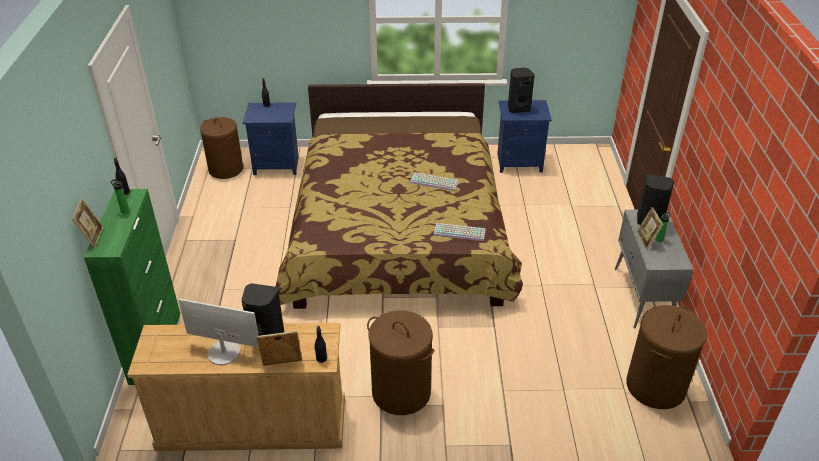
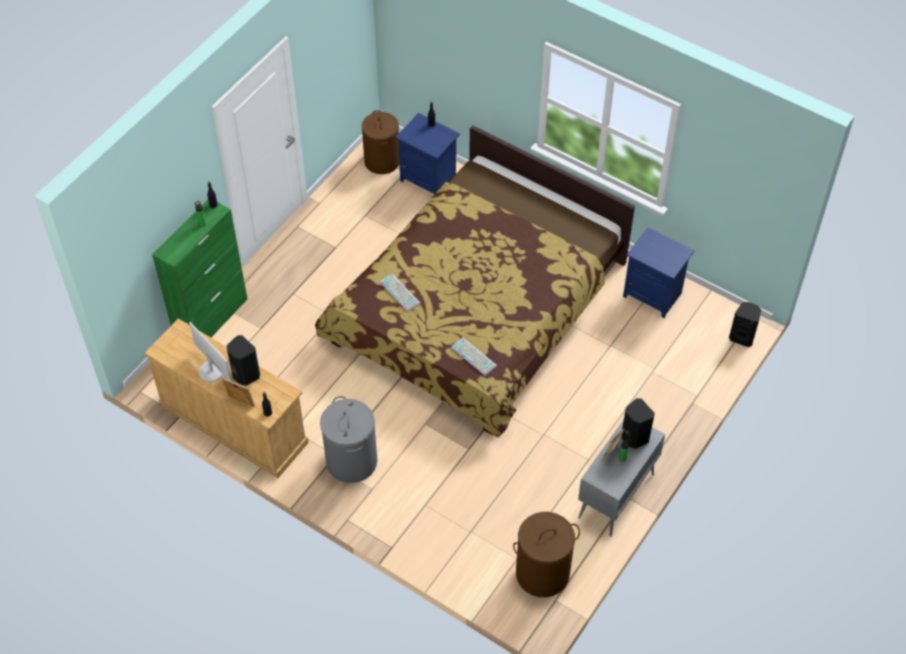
camera: 35 degrees right, 15 degrees up
picture frame [72,199,103,248] -> none
brown laundry basket [367,311,434,415] -> grey laundry basket [320,396,377,483]
keyboard [410,173,459,191] -> keyboard moved to [380,274,421,312]
black speaker [508,68,535,113] -> black speaker moved to [729,302,761,347]

